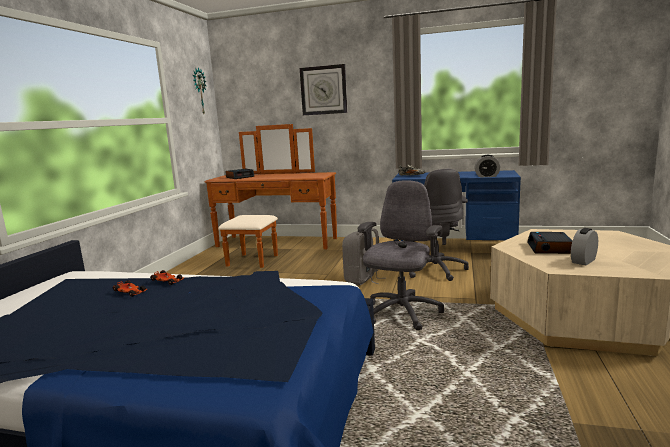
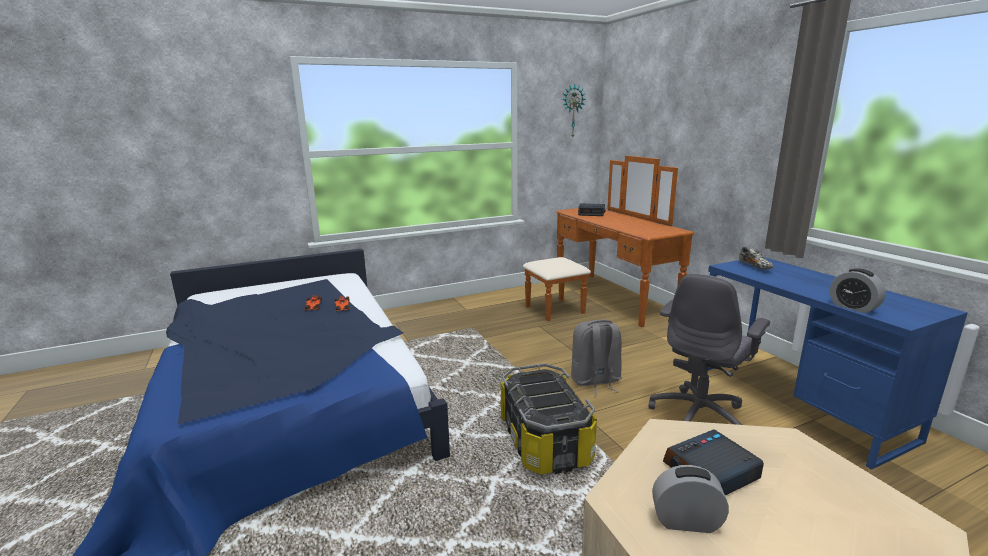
camera: 50 degrees right, 5 degrees up
wall clock [300,64,347,115] -> none
grey office chair [358,180,444,330] -> storage box [501,363,597,474]

